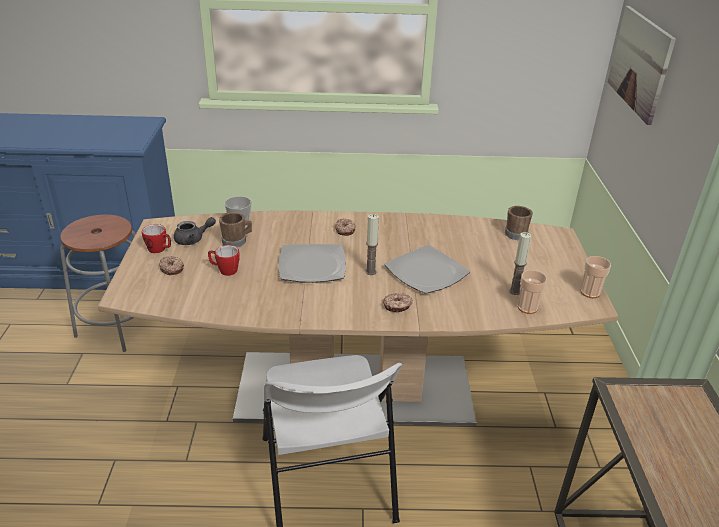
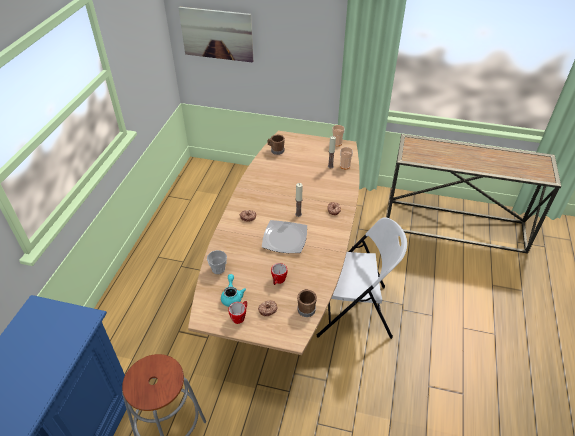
camera: 75 degrees left, 10 degrees up
grey teapot [174,217,216,245] -> turquoise teapot [221,274,246,307]
brown mug [219,212,252,247] -> brown mug moved to [297,289,317,317]
plate [384,245,470,294] -> none

